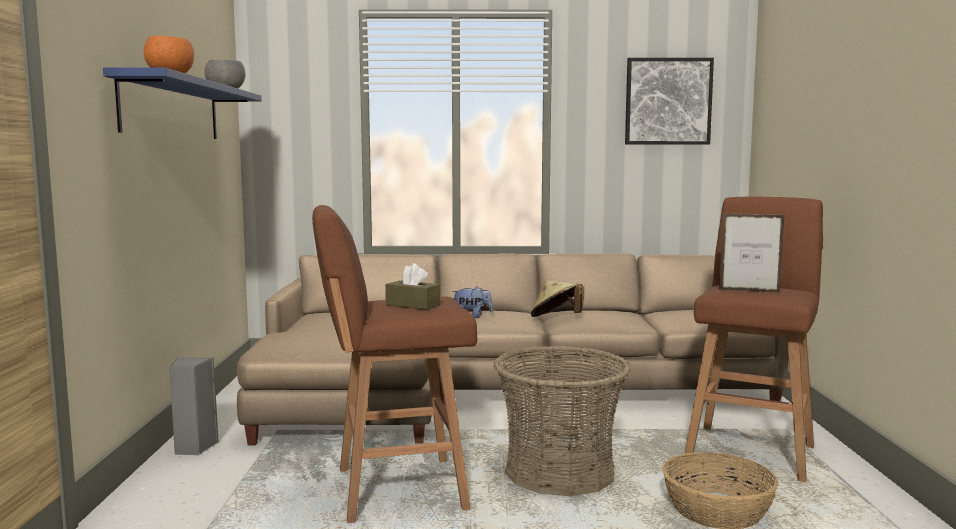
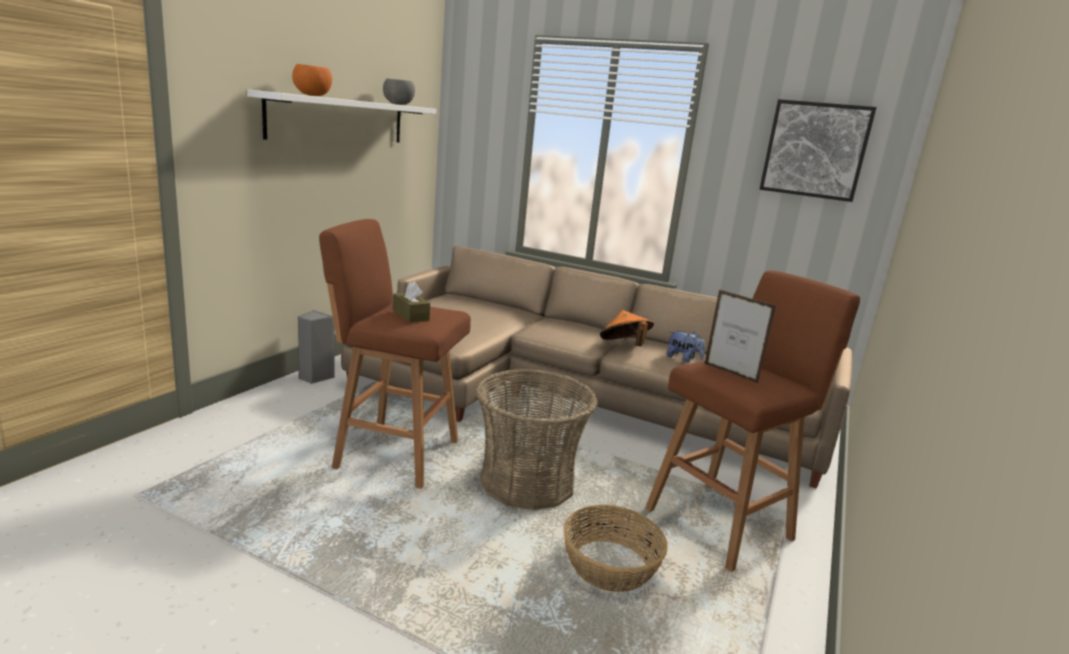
camera: 25 degrees right, 10 degrees up
blue shelf [103,67,262,139] -> white shelf [247,90,436,142]
plush toy [452,286,493,318] -> plush toy moved to [667,331,705,362]
beige hat [531,281,584,317] -> orange hat [600,310,654,346]

